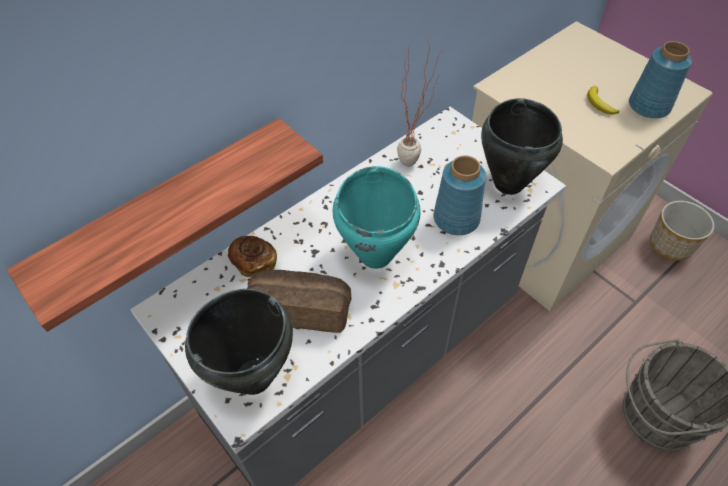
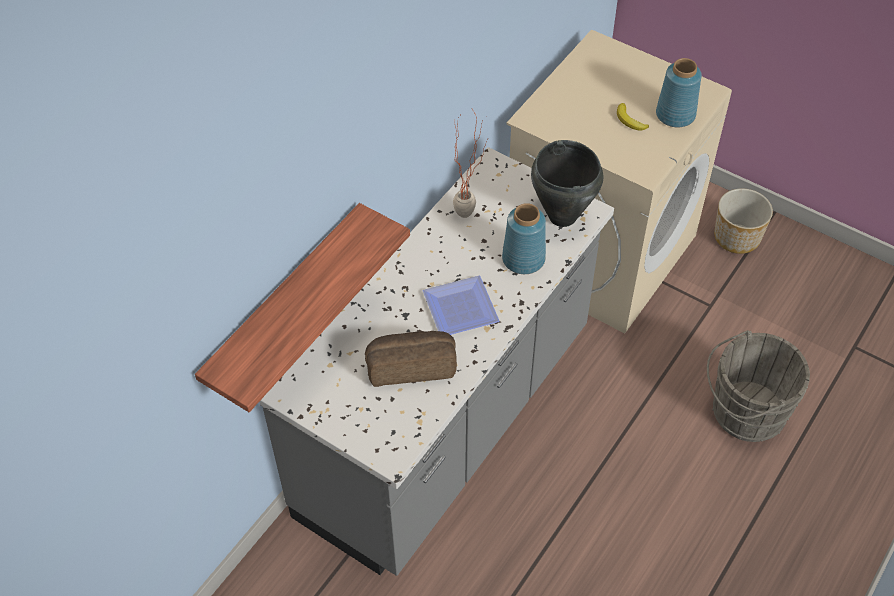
camera: 15 degrees left, 0 degrees up
black cooking pot [185,289,293,395] -> none
bread [228,236,277,277] -> none
turquoise cooking pot [333,166,421,269] -> plate [423,276,499,335]

